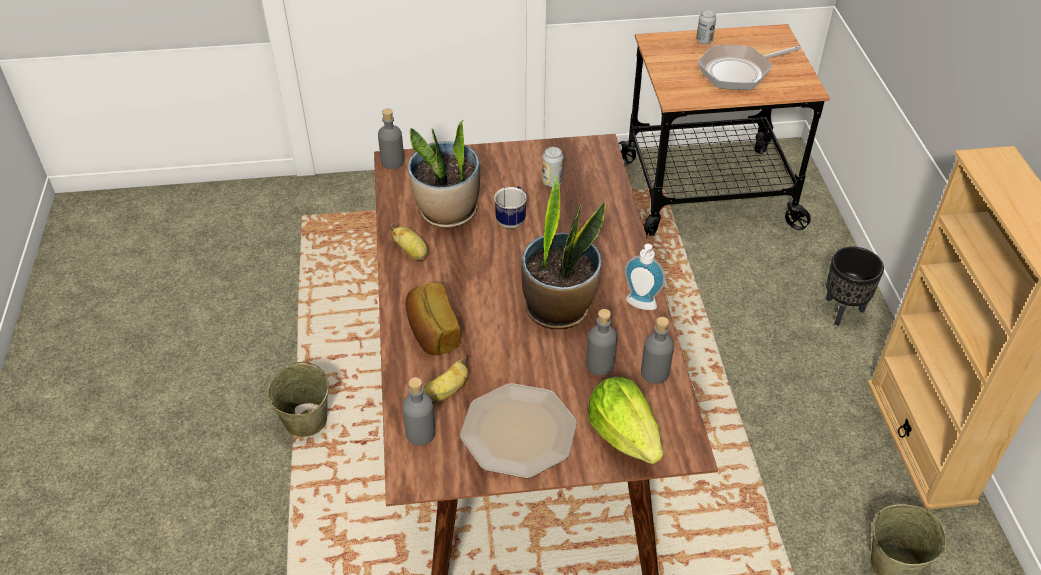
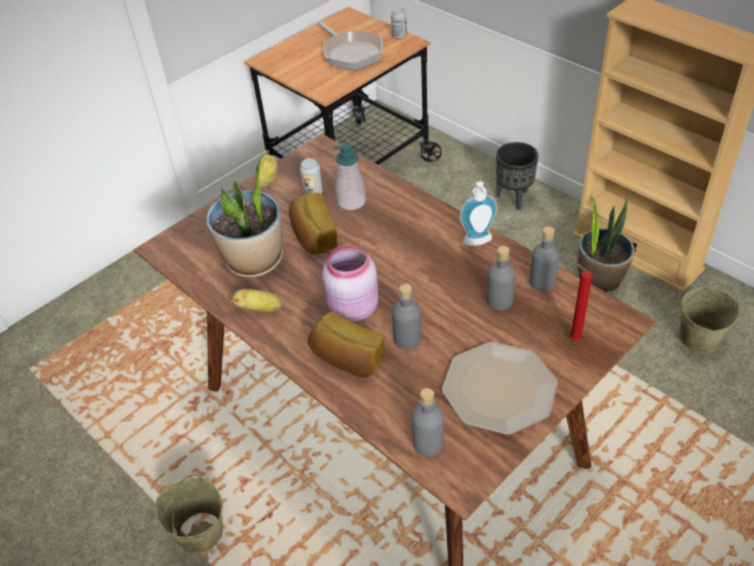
camera: 35 degrees left, 0 degrees up
grey bottle [378,108,404,169] -> grey bottle moved to [392,284,421,349]
banana [423,356,469,402] -> banana moved to [255,150,278,188]
mug [494,186,527,229] -> bread [289,193,337,255]
potted plant [521,175,606,329] -> potted plant moved to [577,196,635,294]
lettuce [587,377,663,464] -> red candle [569,263,593,341]
can [696,10,716,44] -> can moved to [391,7,407,39]
frying pan [698,45,800,90] -> frying pan turned 60 degrees counterclockwise [317,21,383,70]
none -> pink jar [322,245,379,322]
none -> soap dispenser [333,144,366,210]

